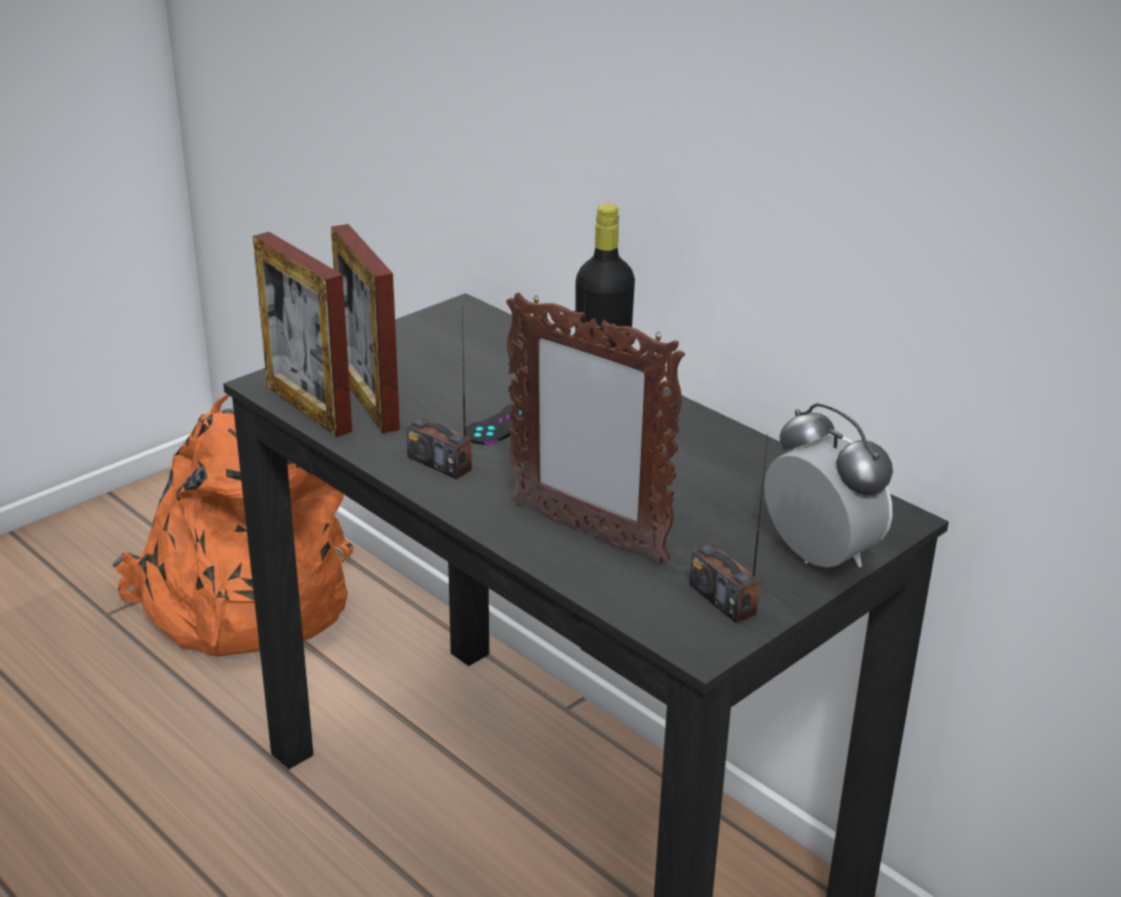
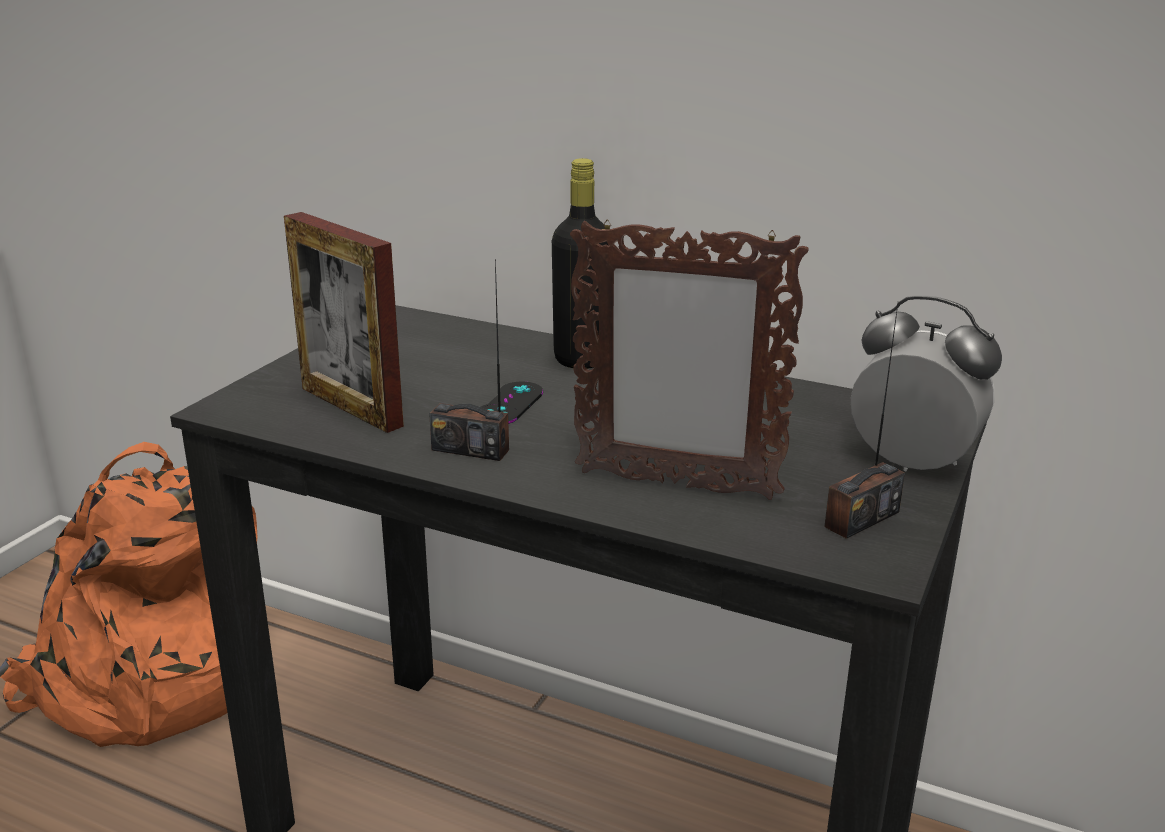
camera: 20 degrees left, 5 degrees down
picture frame [253,232,353,437] -> none
radio [689,436,768,623] -> radio turned 75 degrees counterclockwise [824,304,905,539]

